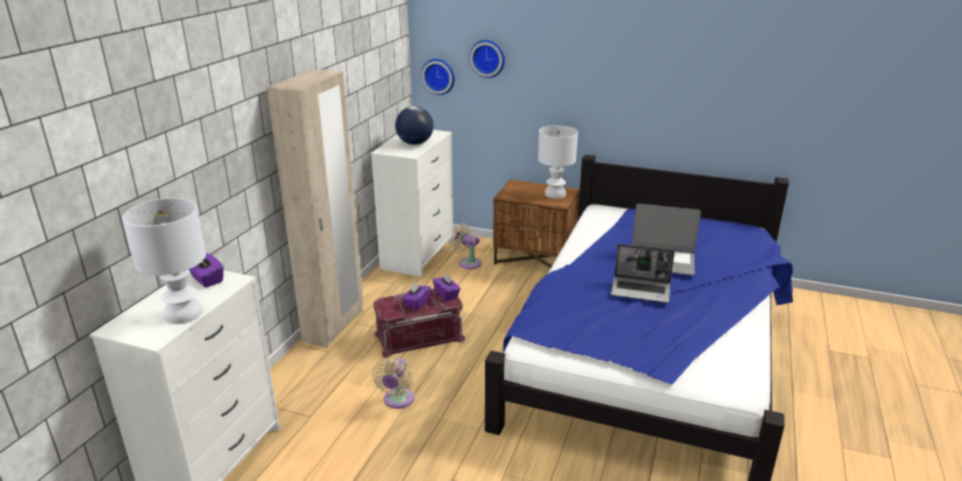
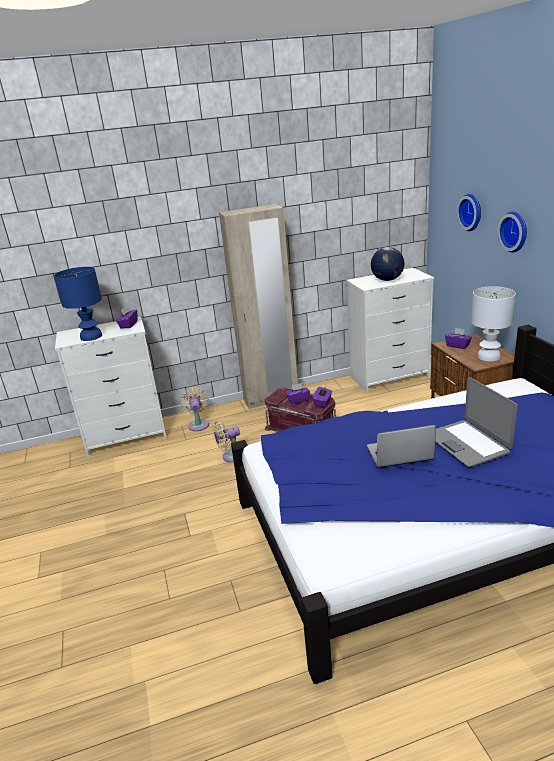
camera: 55 degrees right, 0 degrees up
white table lamp [123,198,206,324] -> blue table lamp [54,267,102,341]
wall clock [421,59,455,95] -> wall clock moved to [497,211,527,253]
beige fan [451,223,481,269] -> beige fan moved to [181,388,209,431]
laptop [611,244,675,303] -> laptop turned 105 degrees clockwise [367,425,436,468]
none -> purple tissue box [445,328,472,349]

